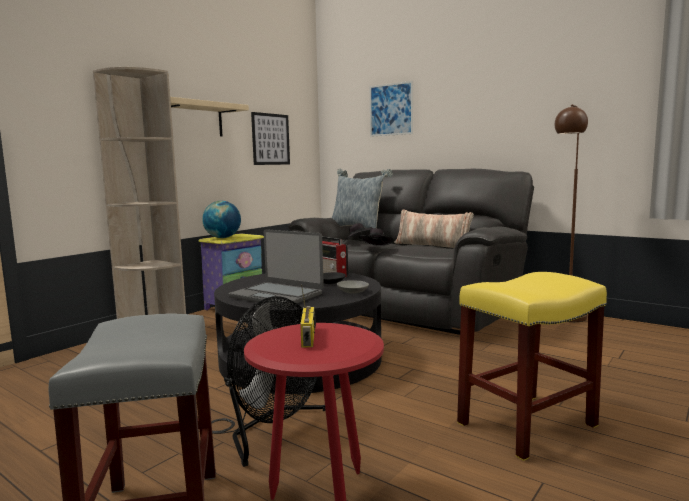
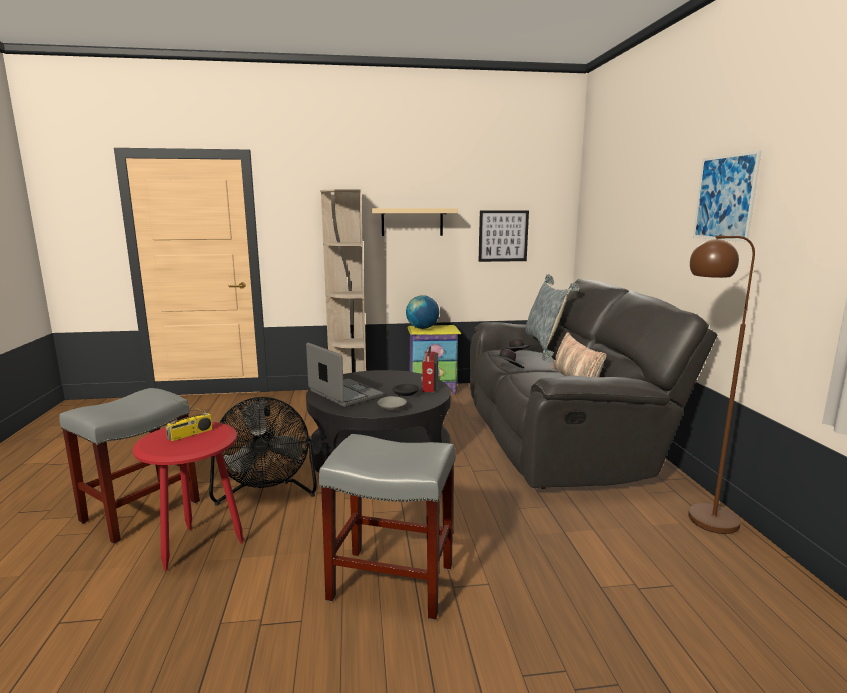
camera: 45 degrees right, 5 degrees up
laptop [229,229,324,307] -> laptop turned 150 degrees clockwise [306,343,384,407]
picture [370,81,413,137] -> picture moved to [693,150,762,242]
yellow stool [457,272,607,461] -> grey stool [319,434,455,621]

